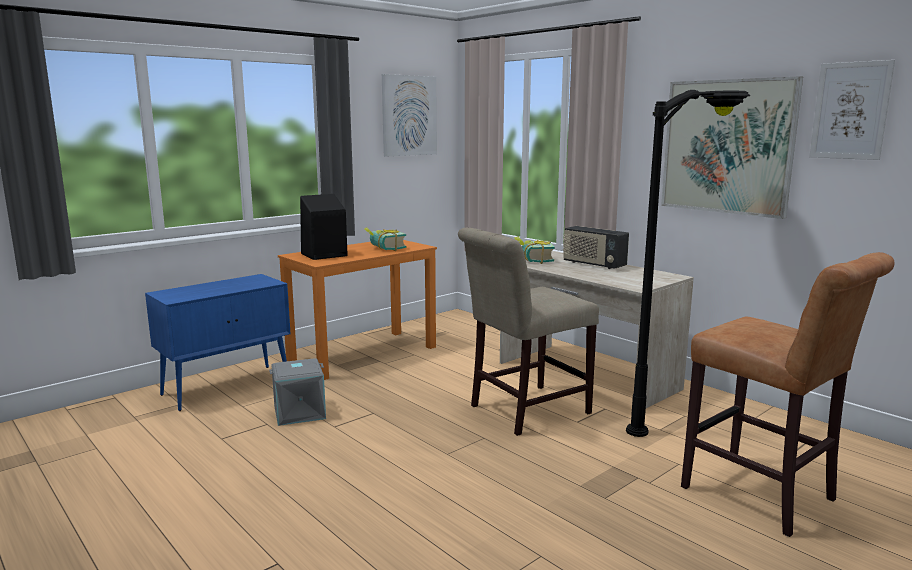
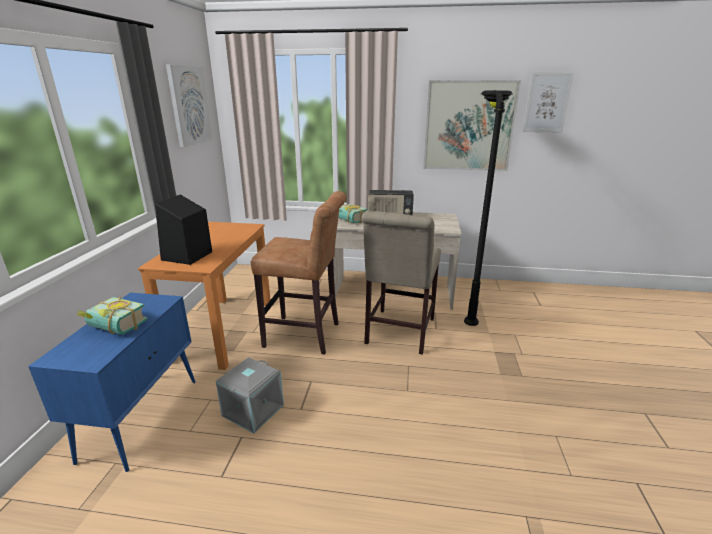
camera: 40 degrees left, 10 degrees up
book [364,227,407,251] -> book moved to [77,297,148,335]
brown stool [681,252,894,537] -> brown stool moved to [251,191,346,355]

